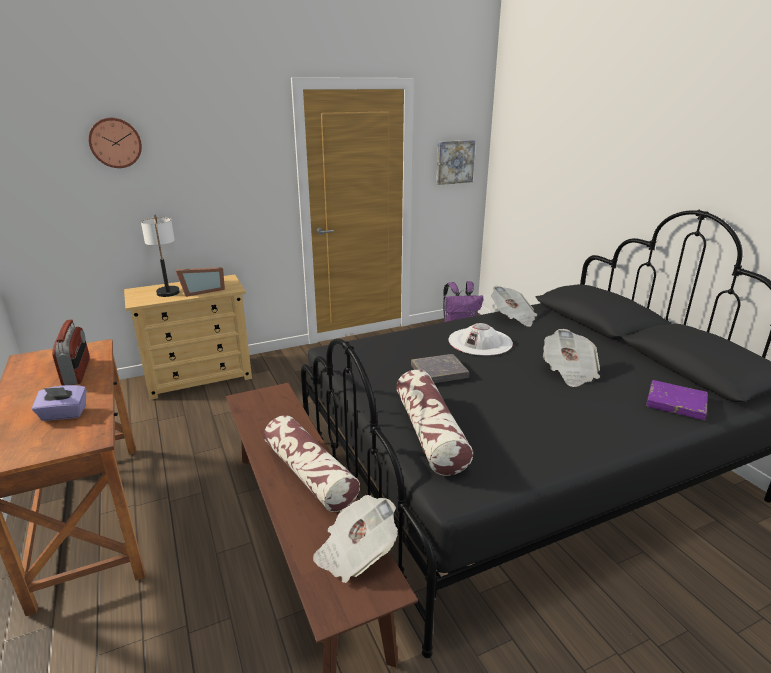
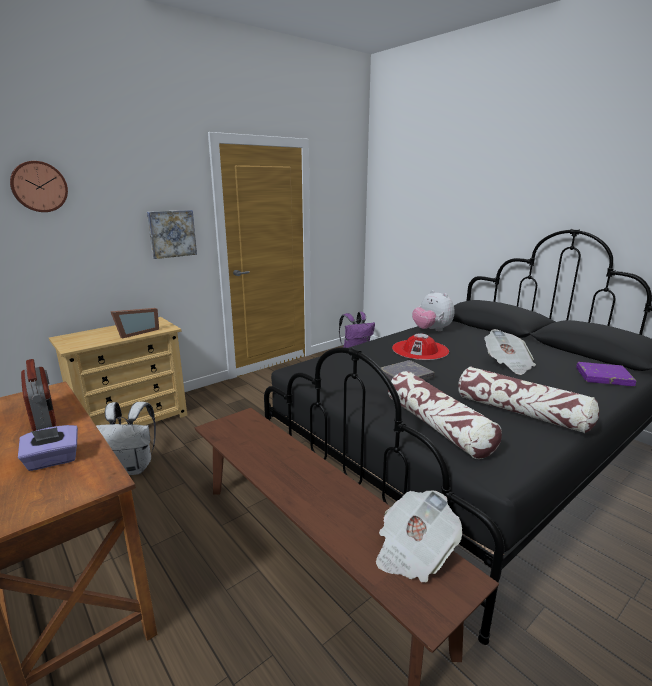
camera: 15 degrees left, 5 degrees down
table lamp [141,214,180,297] -> none
pillow [264,415,360,512] -> pillow moved to [458,367,599,433]
picture [436,140,475,185] -> picture moved to [147,210,197,259]
white hat [448,323,513,356] -> red hat [392,333,449,360]
newspaper [491,286,537,327] -> plush toy [412,290,455,331]
none -> white backpack [96,402,156,475]

